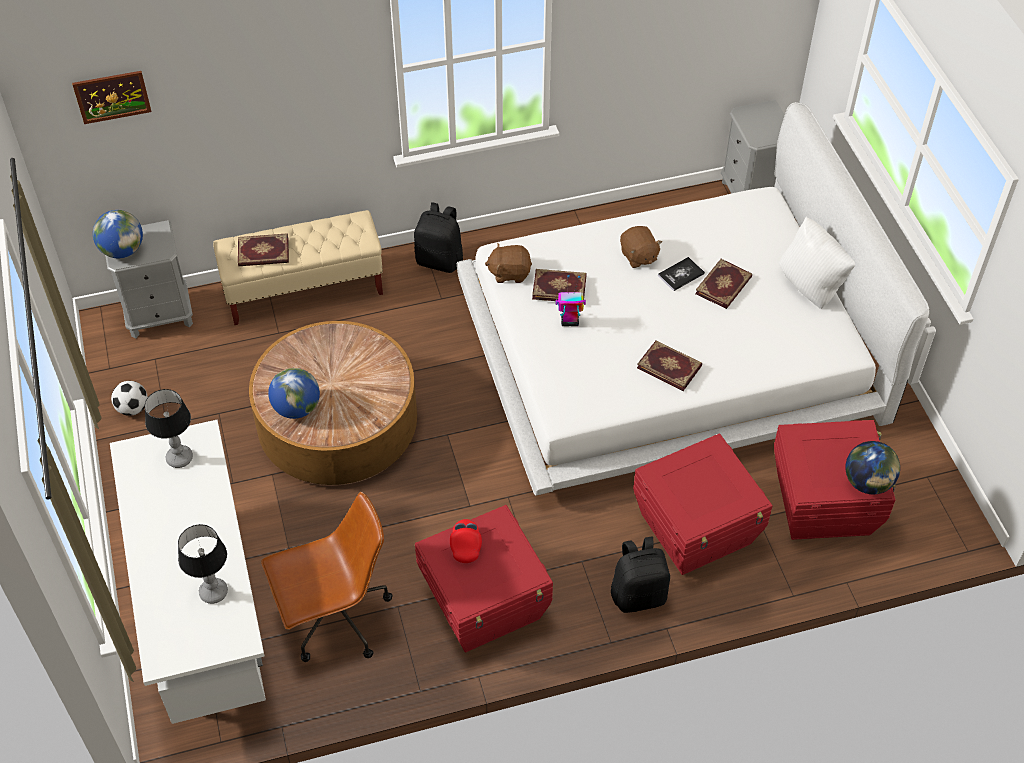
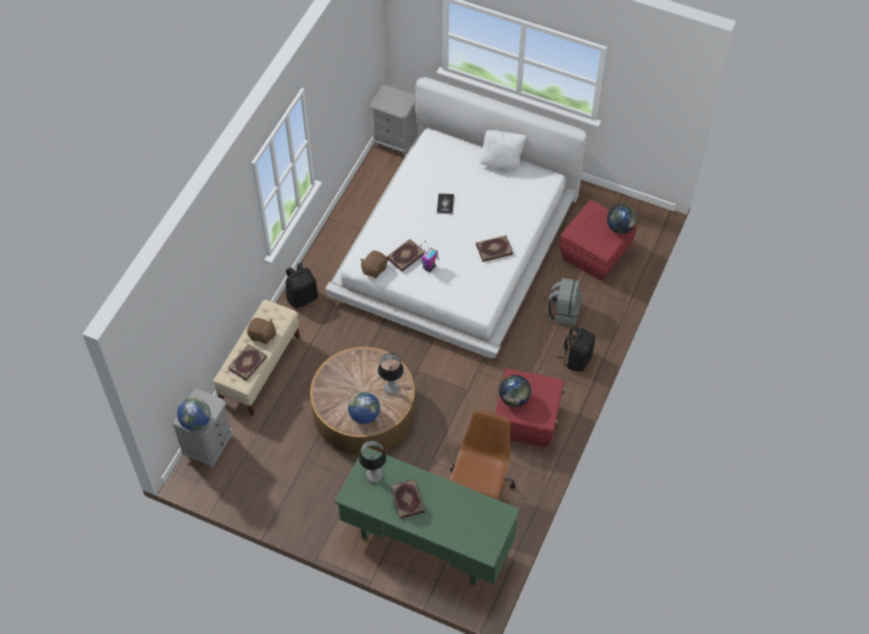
camera: 50 degrees left, 5 degrees up
picture [72,71,152,124] -> none
white desk [110,420,266,724] -> green desk [335,447,520,585]
football [111,381,148,416] -> none
table lamp [178,524,228,604] -> table lamp moved to [378,353,404,395]
red cap [450,519,482,563] -> globe [499,375,531,407]
brown plush toy [620,226,662,268] -> brown plush toy moved to [247,318,277,344]
red storage box [633,433,773,575] -> grey backpack [547,278,582,325]
book [695,259,752,309] -> book moved to [390,479,425,519]

